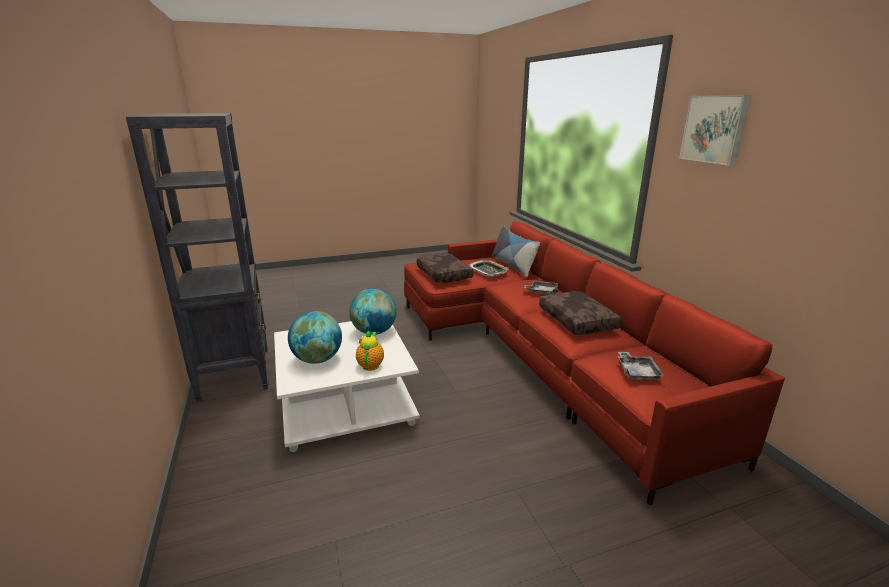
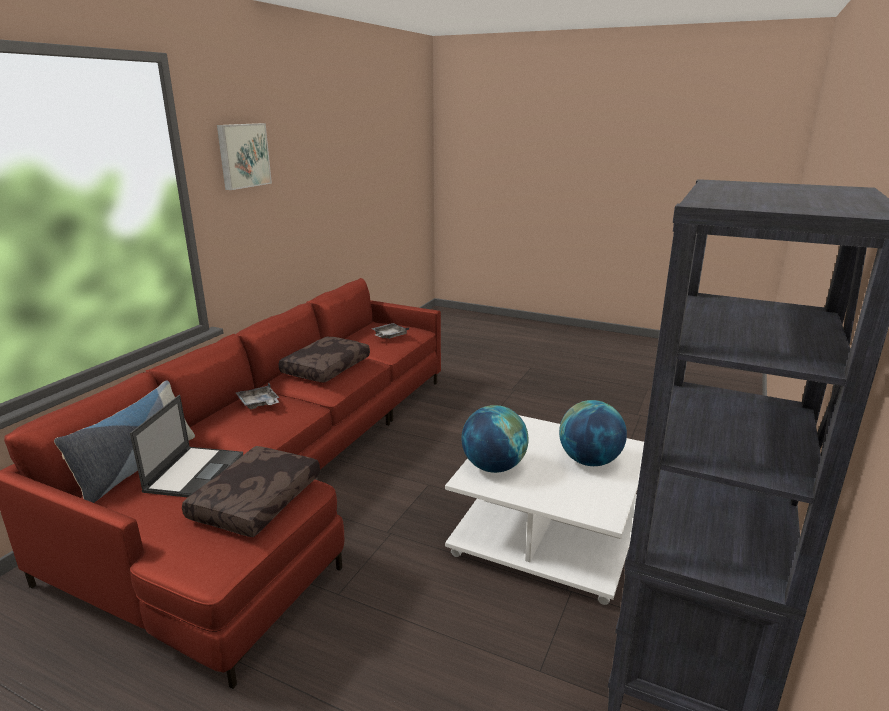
camera: 135 degrees left, 0 degrees up
teapot [356,330,384,371] -> none
tray [469,260,509,276] -> laptop [130,395,243,497]

